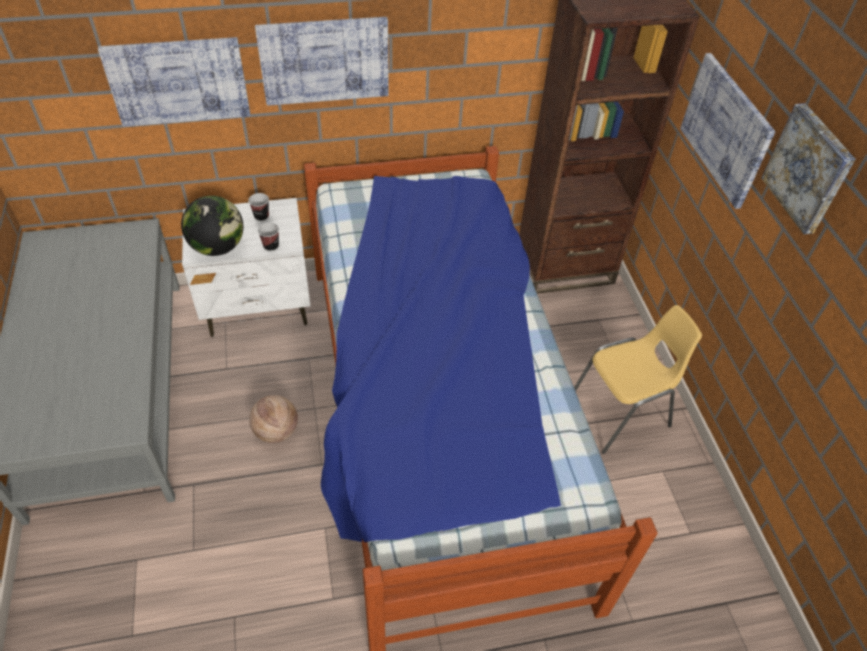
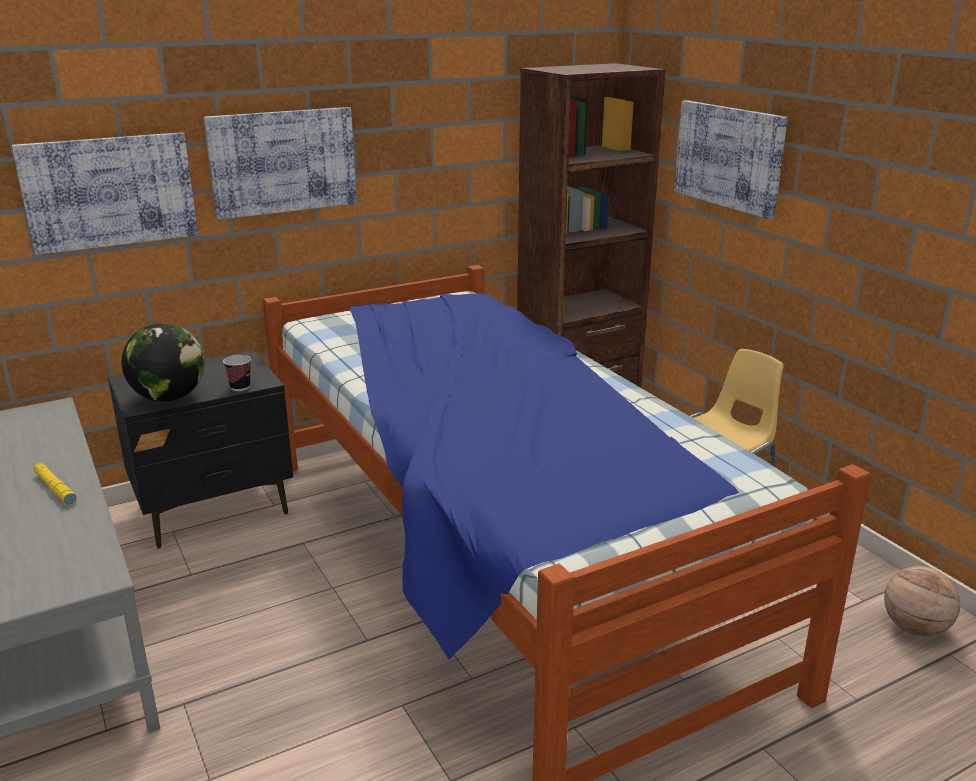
camera: 15 degrees left, 25 degrees down
white nightstand [182,198,310,337] -> black nightstand [108,350,293,549]
cup [248,193,269,221] -> none
basketball [249,395,298,443] -> basketball moved to [884,566,960,637]
picture [761,103,856,234] -> none
none -> yellow flashlight [34,463,77,505]

